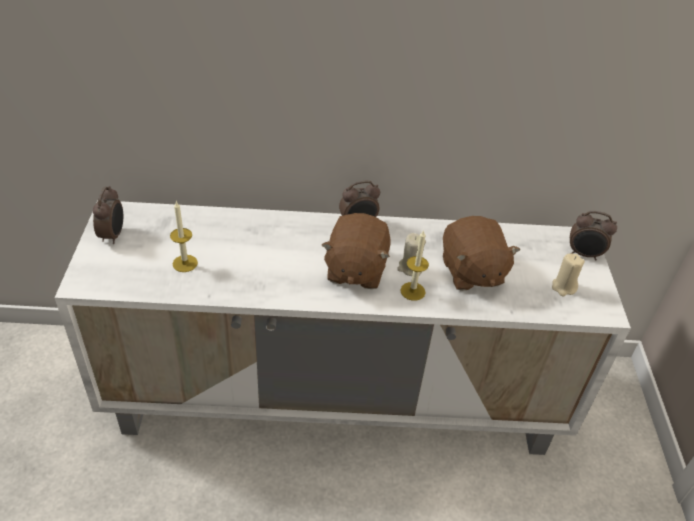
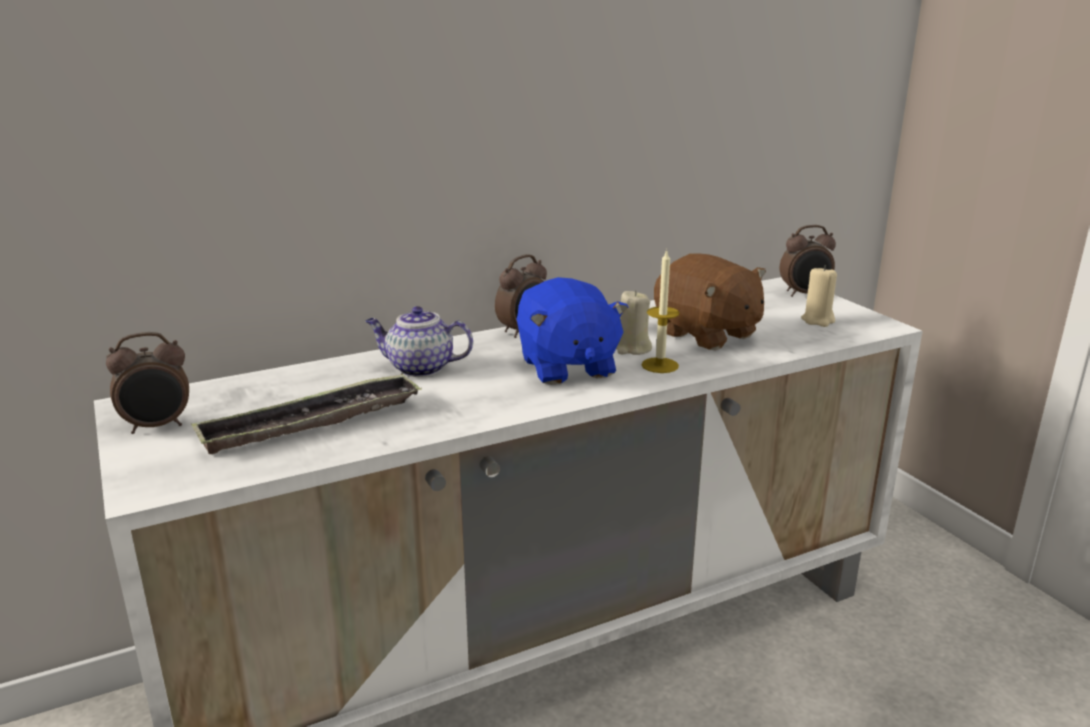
camera: 25 degrees left, 20 degrees down
alarm clock [93,186,123,244] -> alarm clock turned 90 degrees clockwise [106,332,189,434]
candle [170,201,198,272] -> tray [191,373,422,454]
brown plush toy [322,213,391,289] -> blue plush toy [516,277,629,385]
none -> teapot [366,306,473,377]

